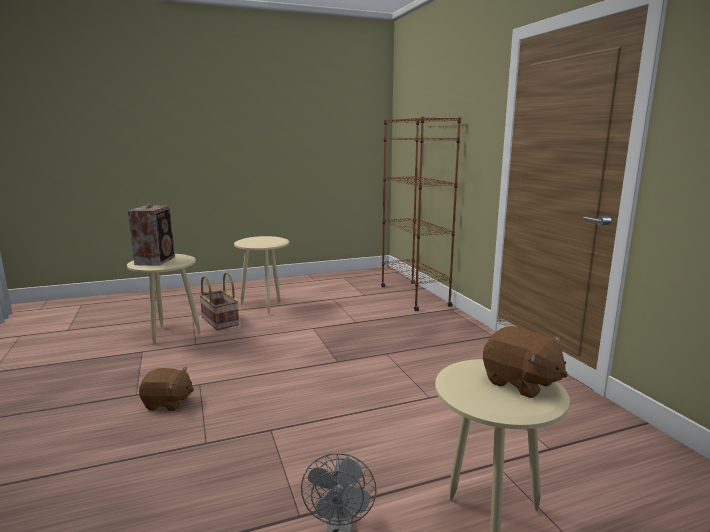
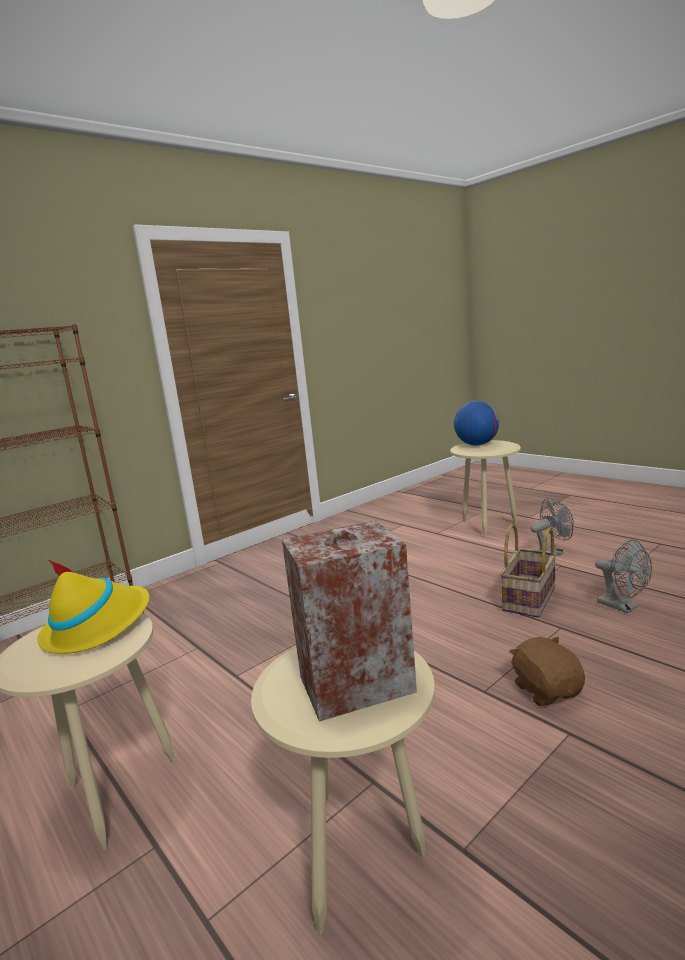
camera: 110 degrees left, 0 degrees up
basket [199,272,239,330] -> basket moved to [500,524,556,618]
brown plush toy [483,326,568,398] -> globe [454,401,499,445]
none -> yellow hat [37,559,150,654]
none -> grey fan [595,540,652,613]

